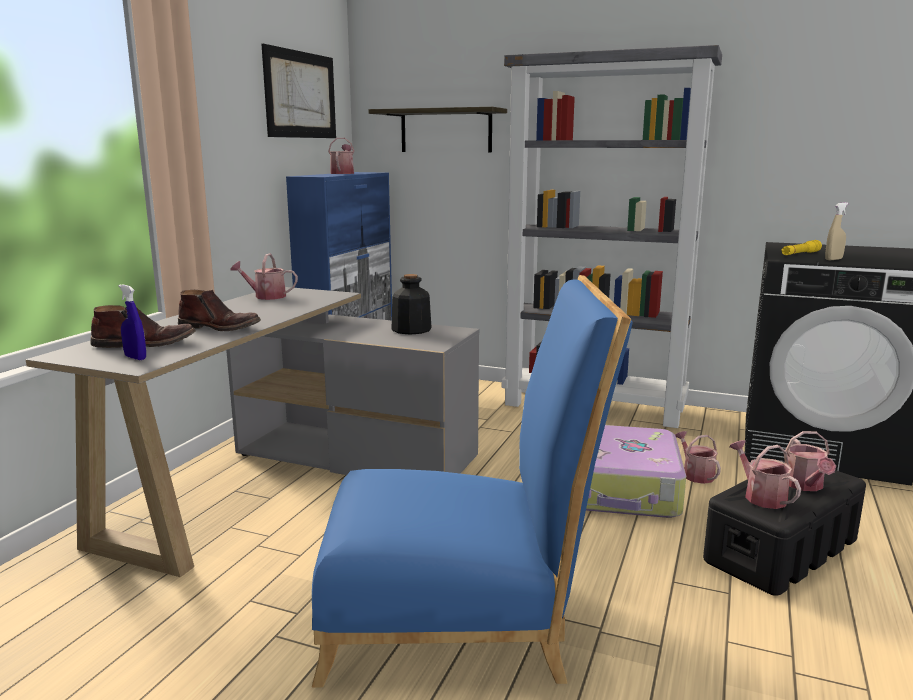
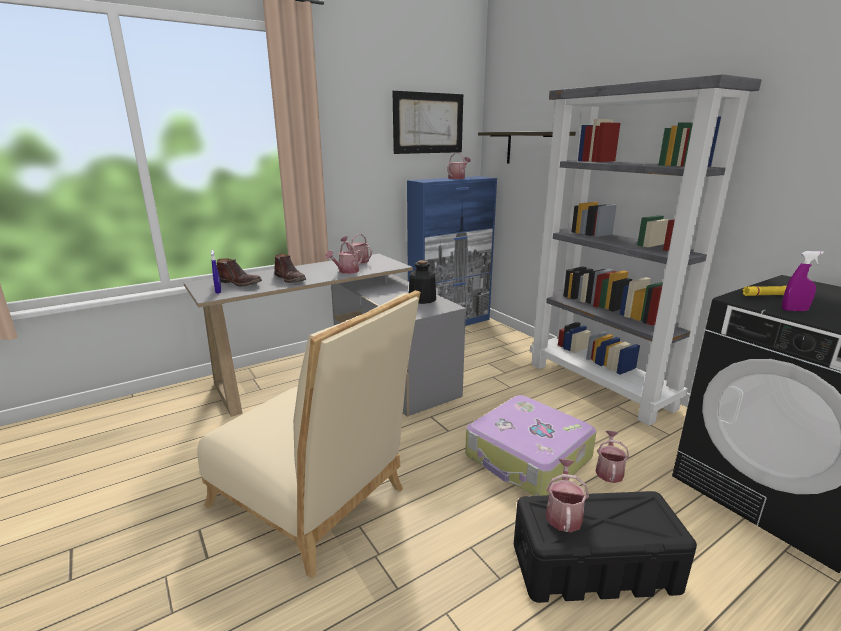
camera: 35 degrees right, 5 degrees up
blue chair [312,275,633,688] -> beige chair [197,290,421,578]
watering can [785,431,836,491] -> watering can moved to [325,241,363,274]
beige spray bottle [825,202,848,260] -> purple spray bottle [782,251,824,311]

